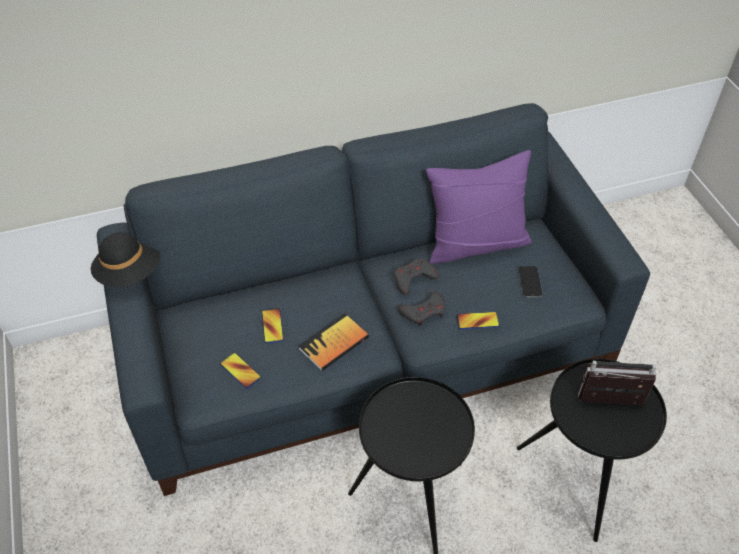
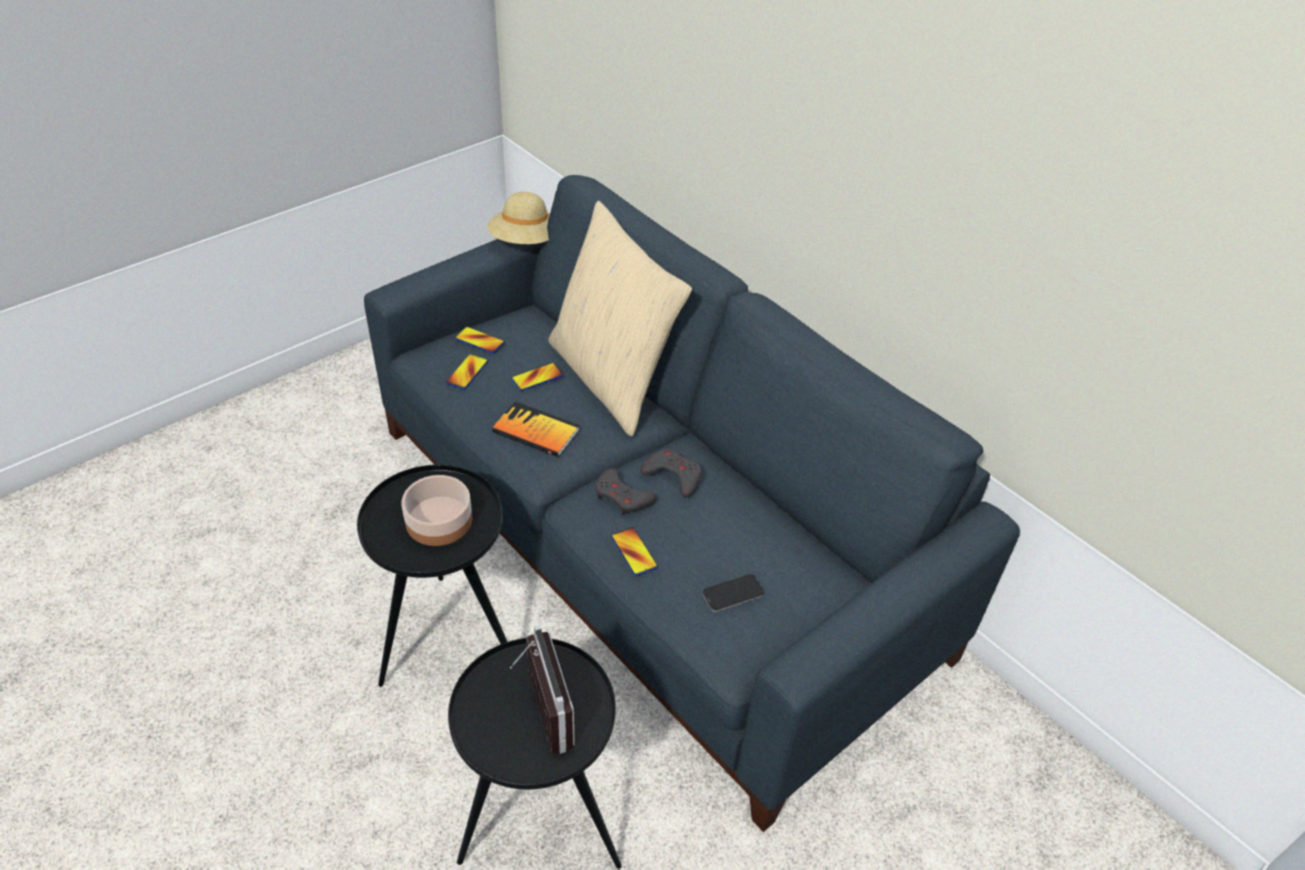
camera: 65 degrees right, 5 degrees down
black hat [91,232,160,288] -> beige hat [487,192,550,244]
purple pillow [426,150,532,264] -> none
none -> bowl [402,475,472,546]
none -> phone [455,327,505,354]
none -> beige pillow [548,201,692,437]

